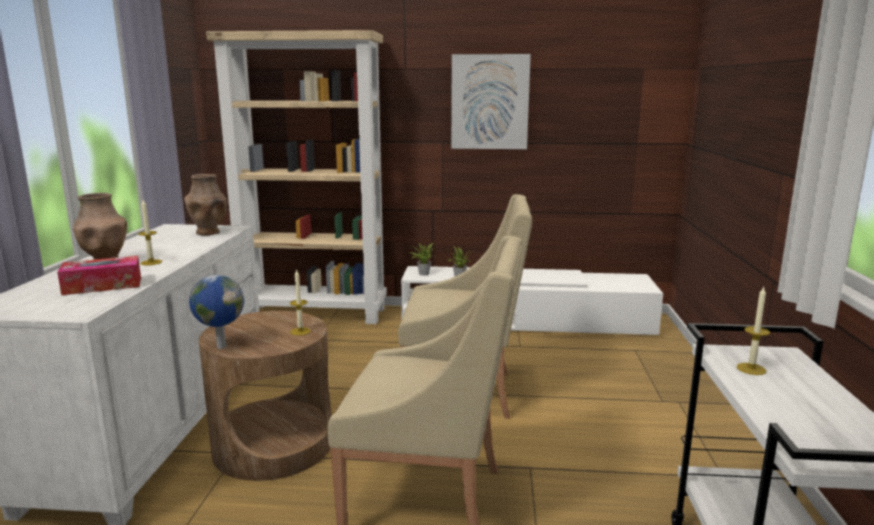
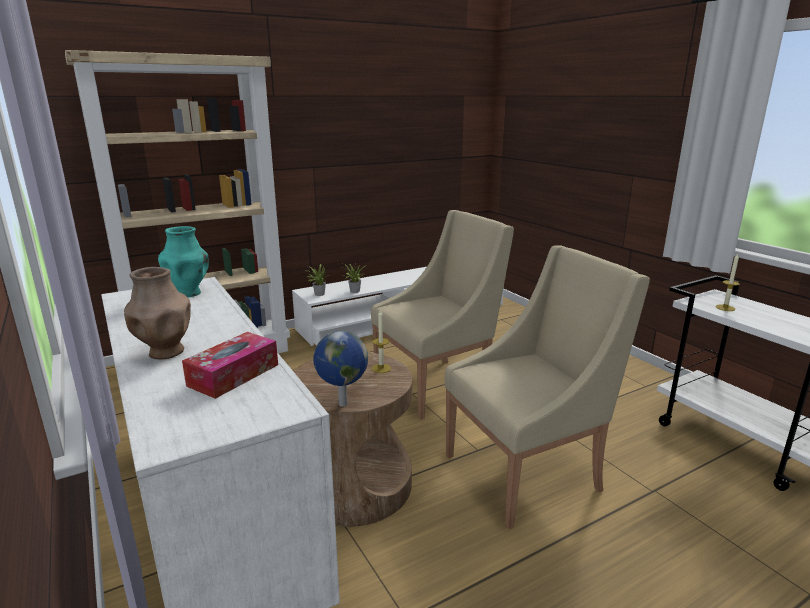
camera: 35 degrees left, 5 degrees up
candle [138,200,162,266] -> none
brown vase [184,174,227,235] -> turquoise vase [158,226,209,297]
picture [451,54,531,149] -> none

